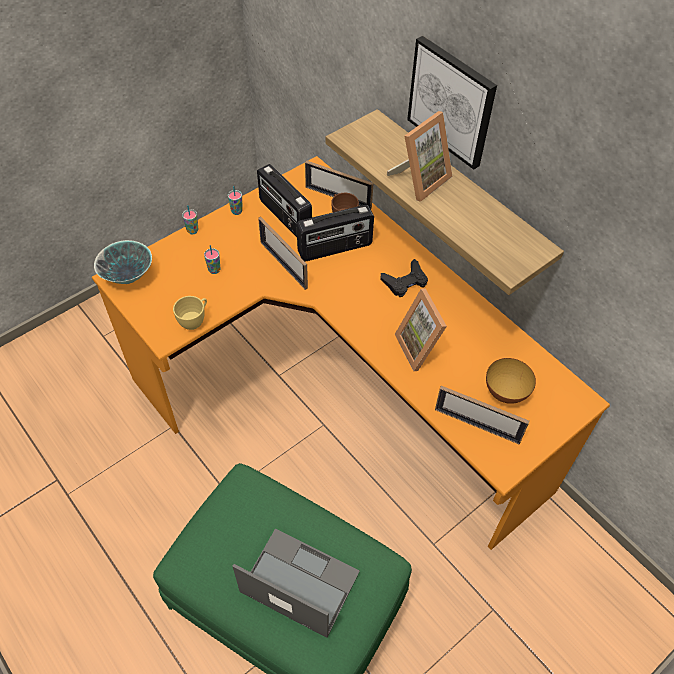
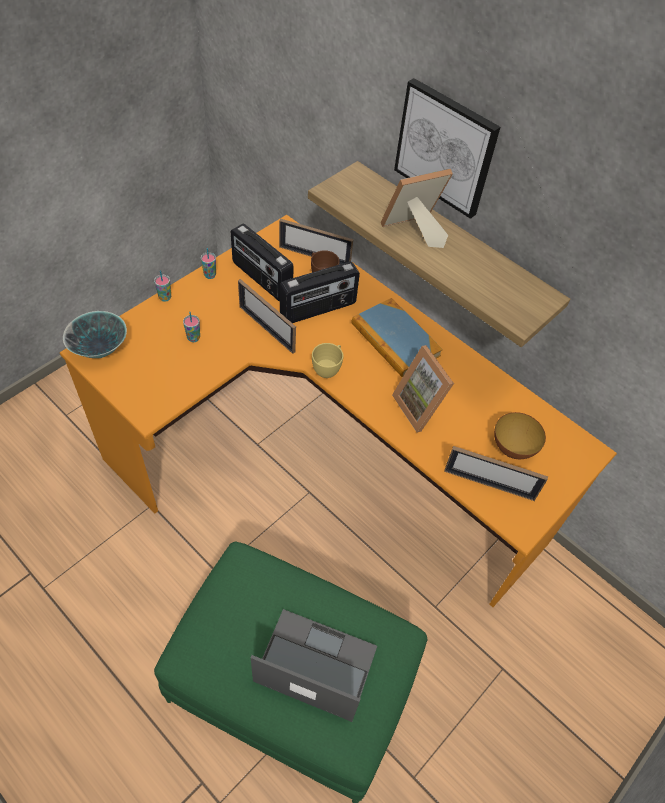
camera: 10 degrees left, 0 degrees up
yellow cup [173,296,207,330] -> yellow cup moved to [312,343,343,378]
black game controller [381,259,428,297] -> book [352,298,443,378]
picture frame [387,111,453,202] -> picture frame turned 150 degrees counterclockwise [381,169,453,248]

